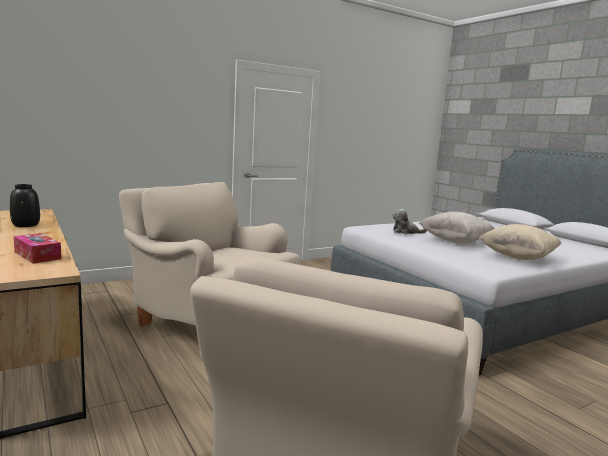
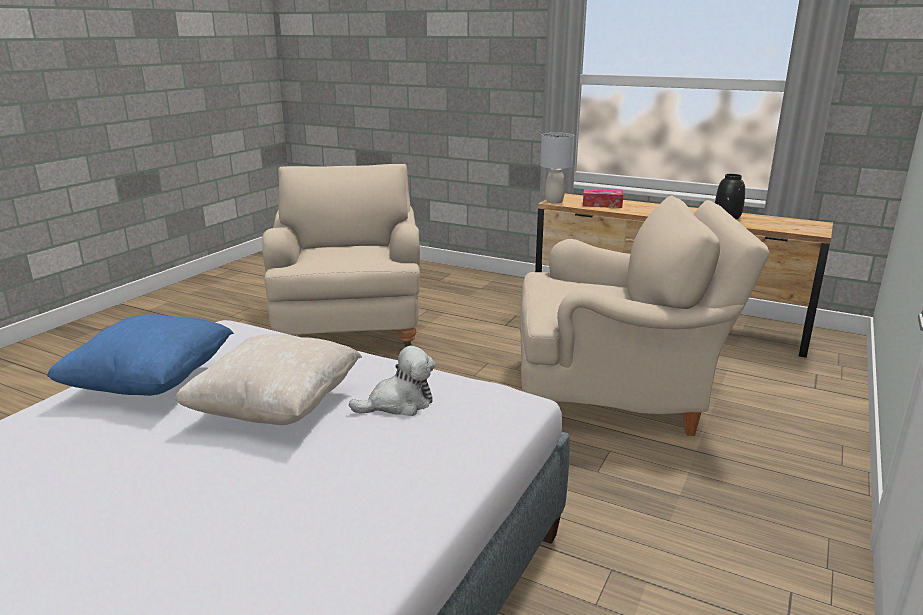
camera: 150 degrees right, 10 degrees up
beige pillow [479,224,561,260] -> blue pillow [47,314,234,396]
none -> grey table lamp [540,133,574,204]

